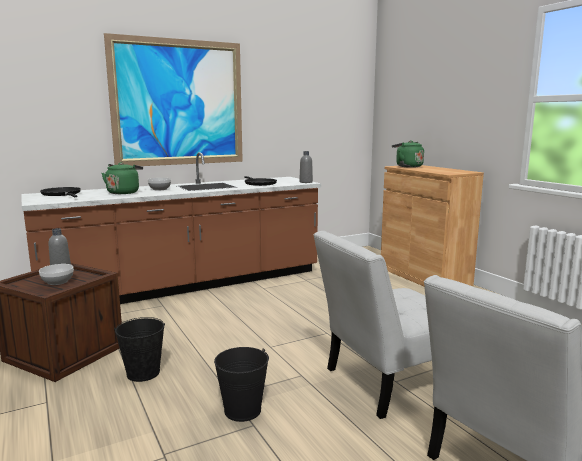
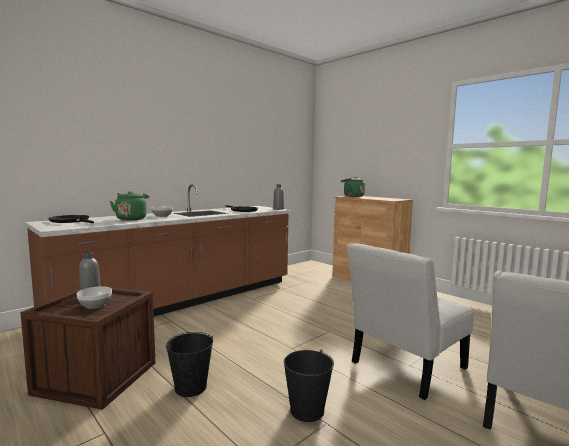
camera: 15 degrees left, 5 degrees down
picture [104,33,243,166] -> none

